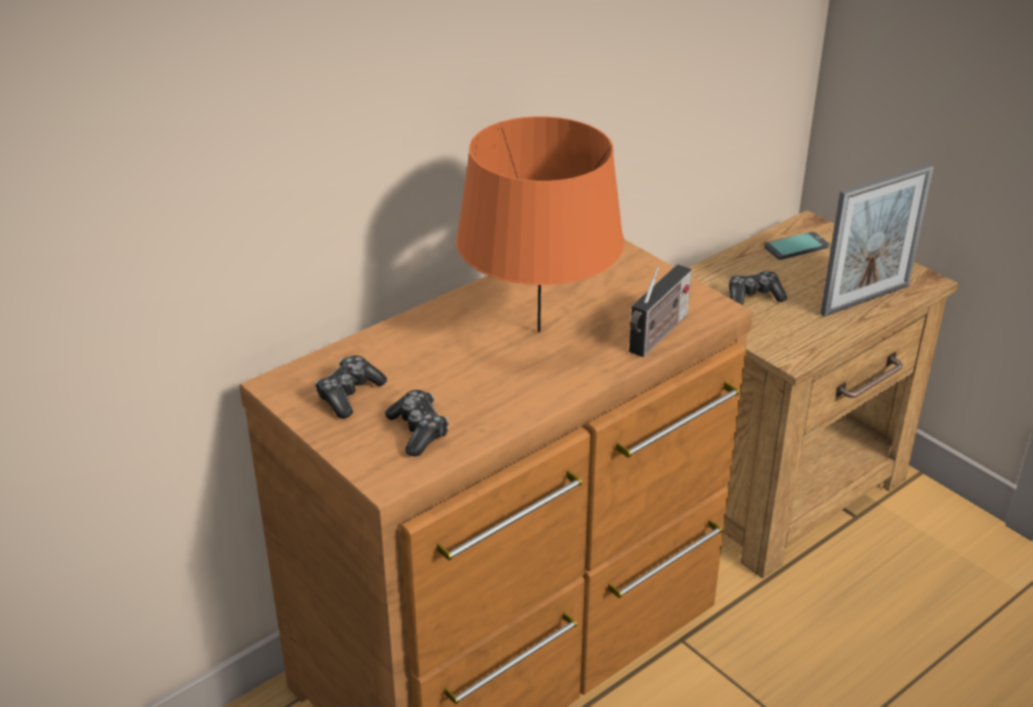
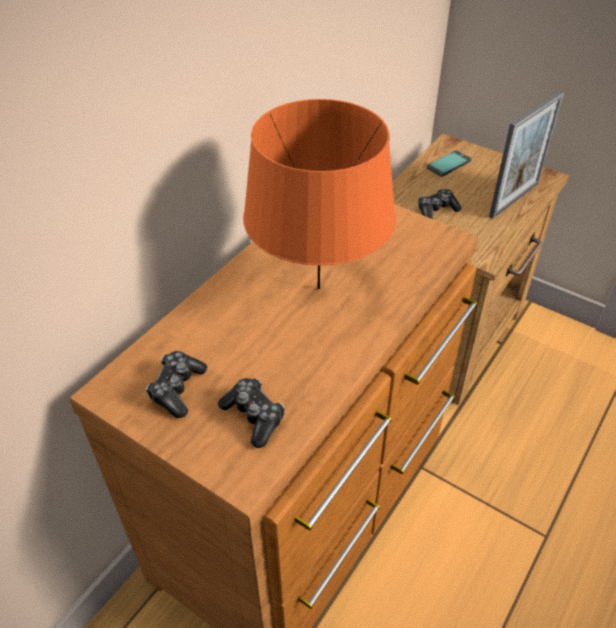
camera: 15 degrees left, 10 degrees up
radio [629,264,692,357] -> none

